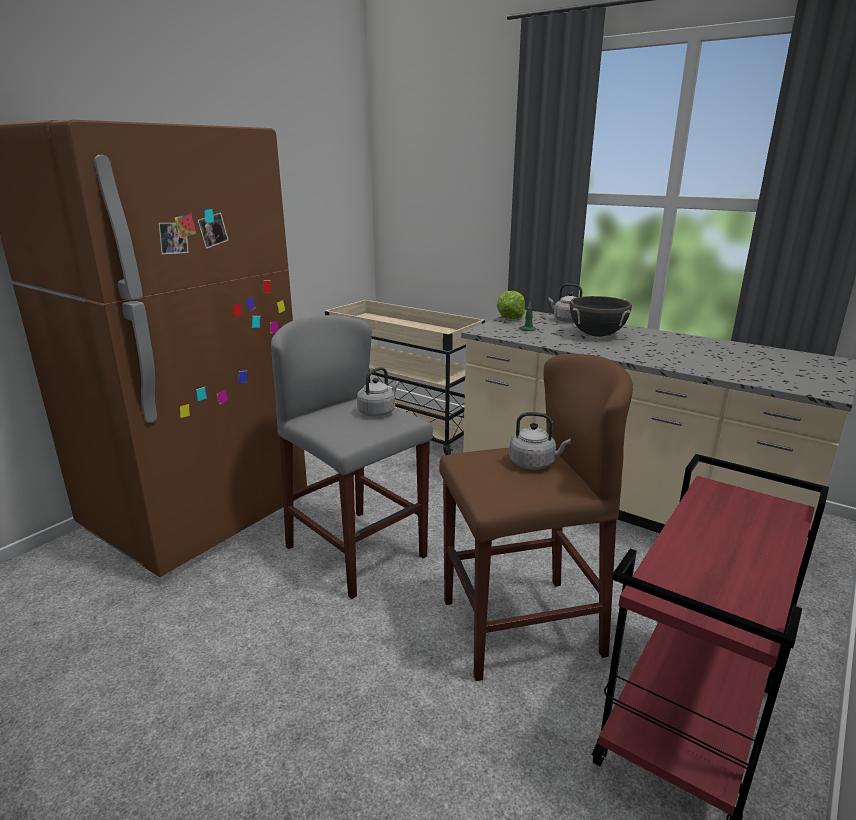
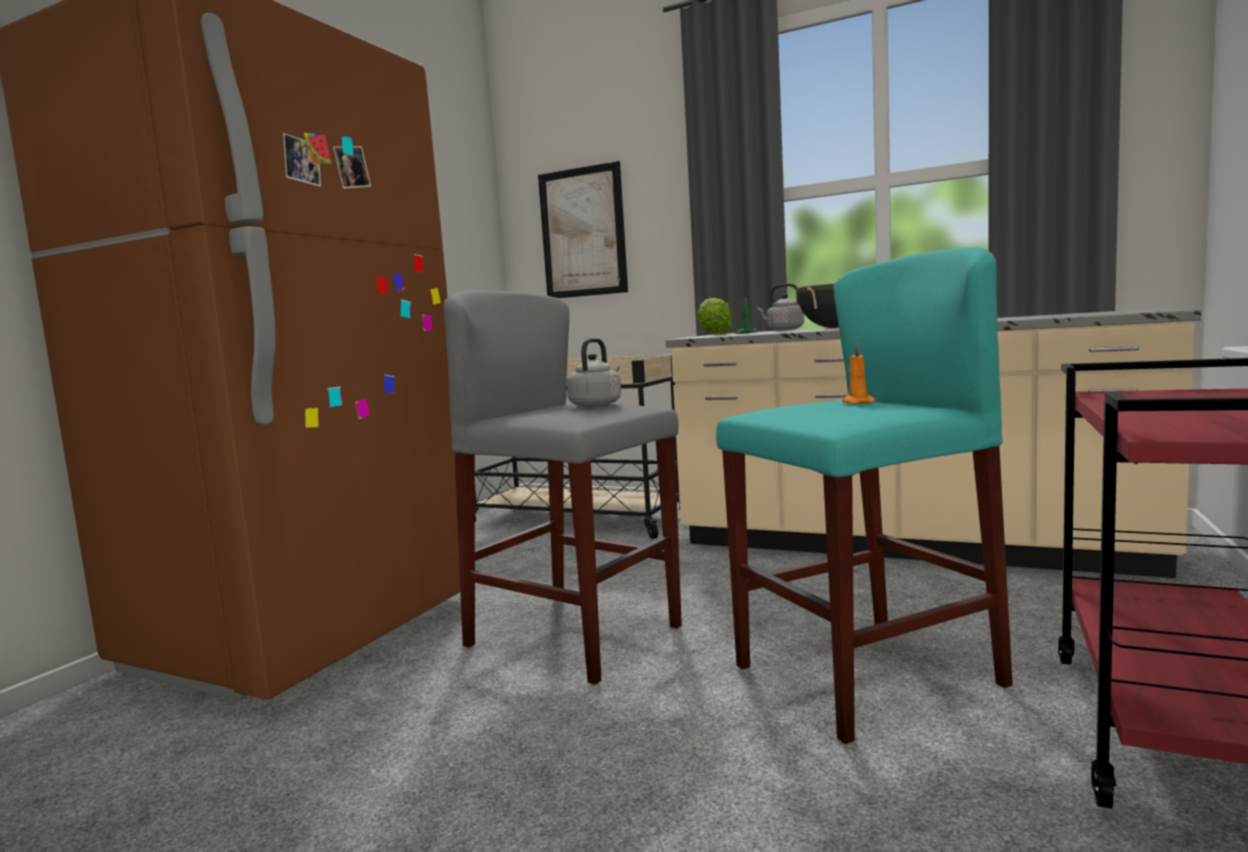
camera: 10 degrees left, 15 degrees down
brown stool [439,354,633,681] -> turquoise stool [716,247,1013,744]
grey kettle [509,412,571,470] -> orange candle [842,344,876,404]
none -> picture [538,161,628,298]

